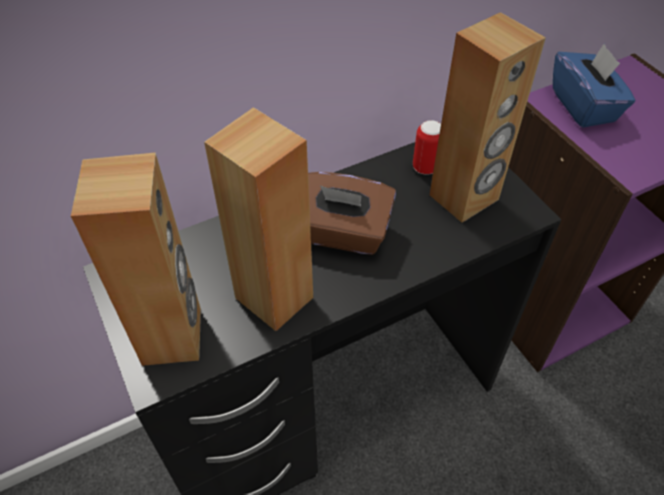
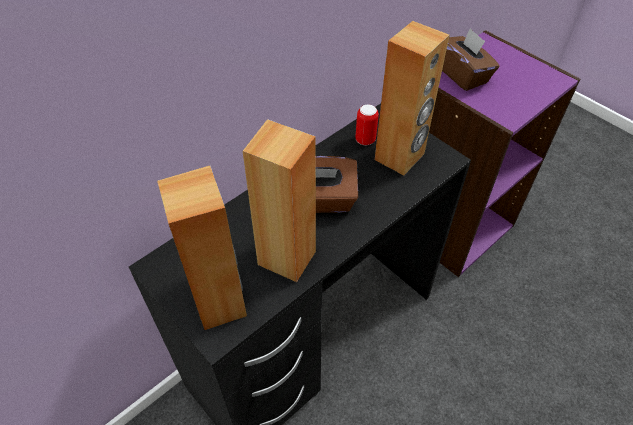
camera: 15 degrees left, 0 degrees up
blue tissue box [553,43,635,128] -> brown tissue box [442,28,500,91]

